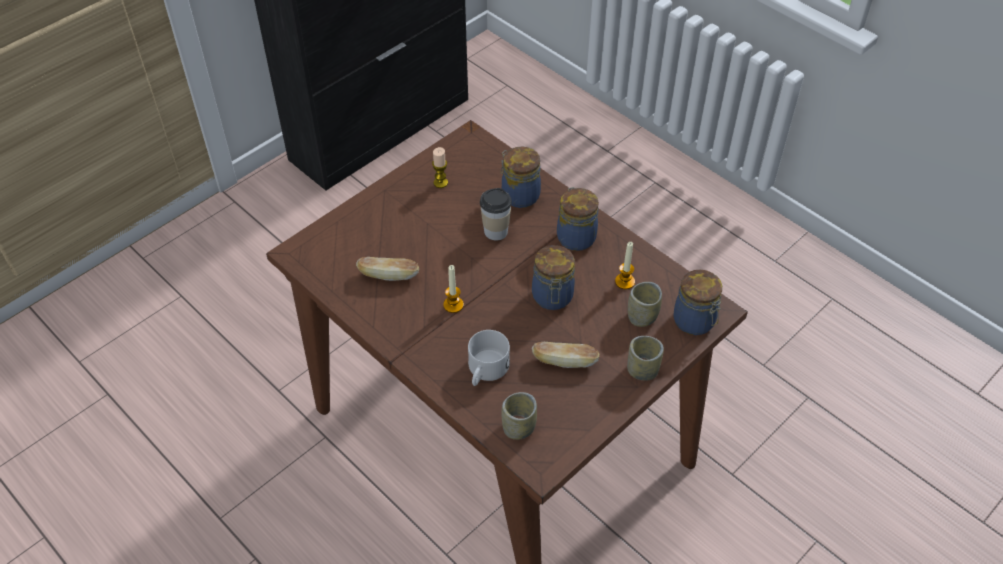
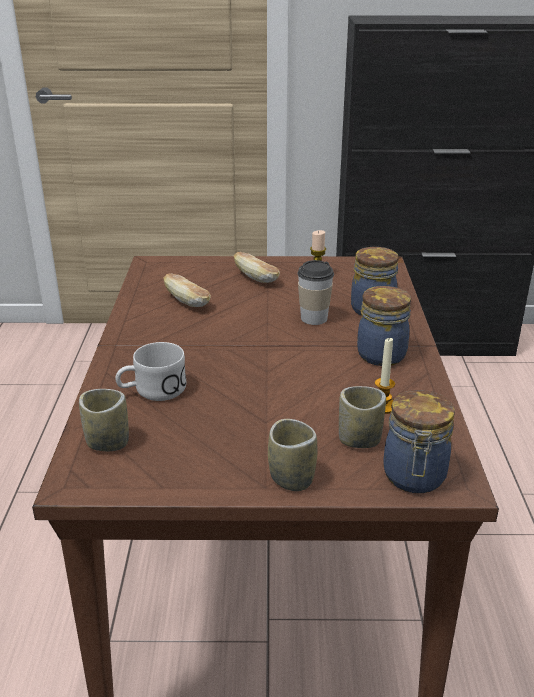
camera: 45 degrees right, 20 degrees down
candle [443,265,464,313] -> none
jar [532,245,575,310] -> none
bread [532,342,599,368] -> bread moved to [234,252,280,283]

